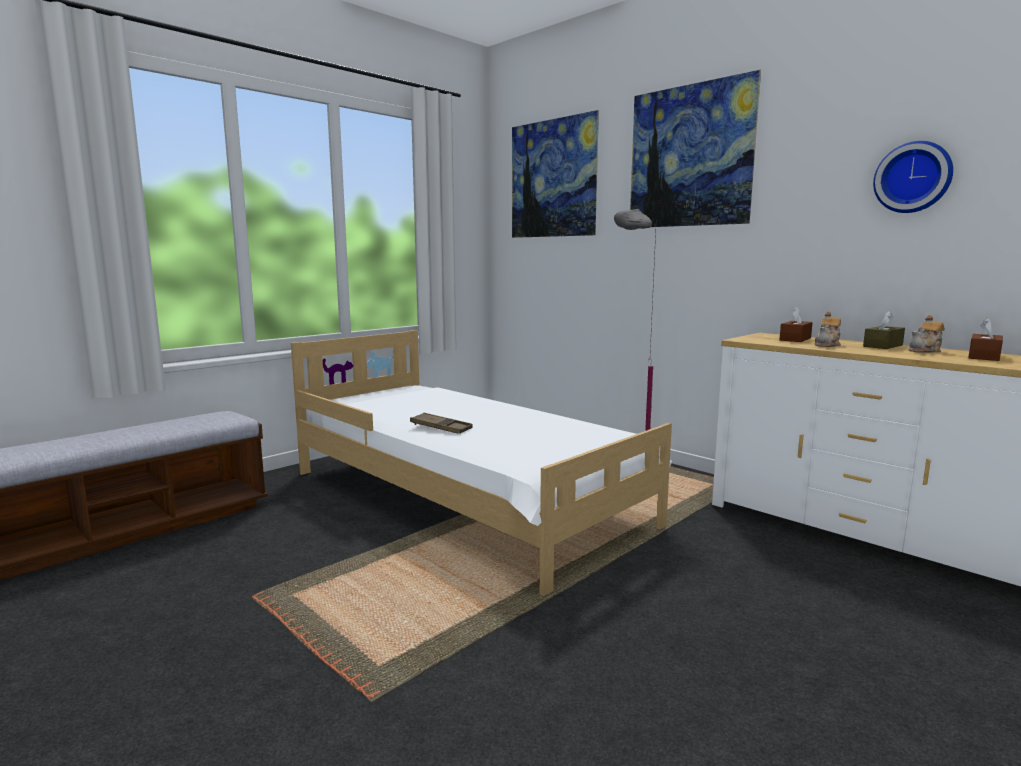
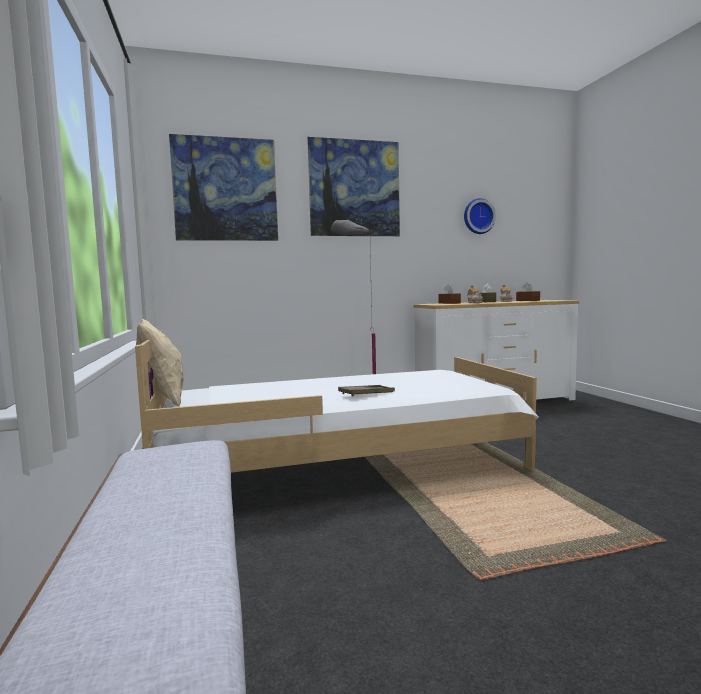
camera: 60 degrees left, 5 degrees down
none -> beige pillow [136,319,184,406]

